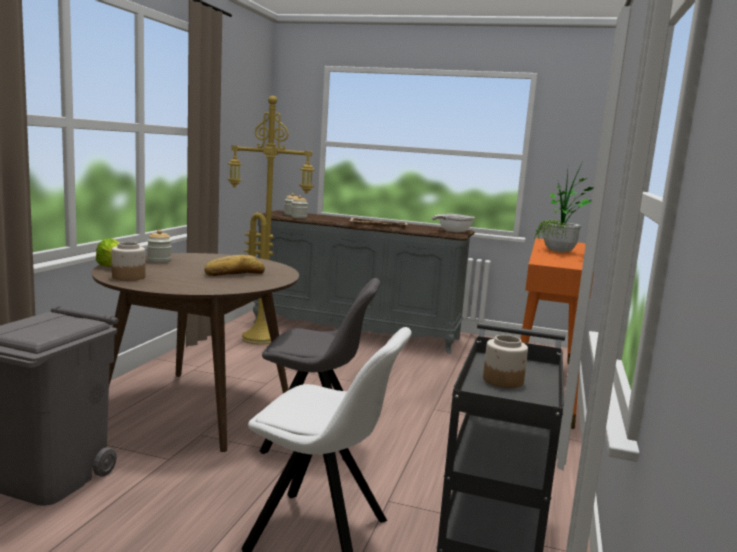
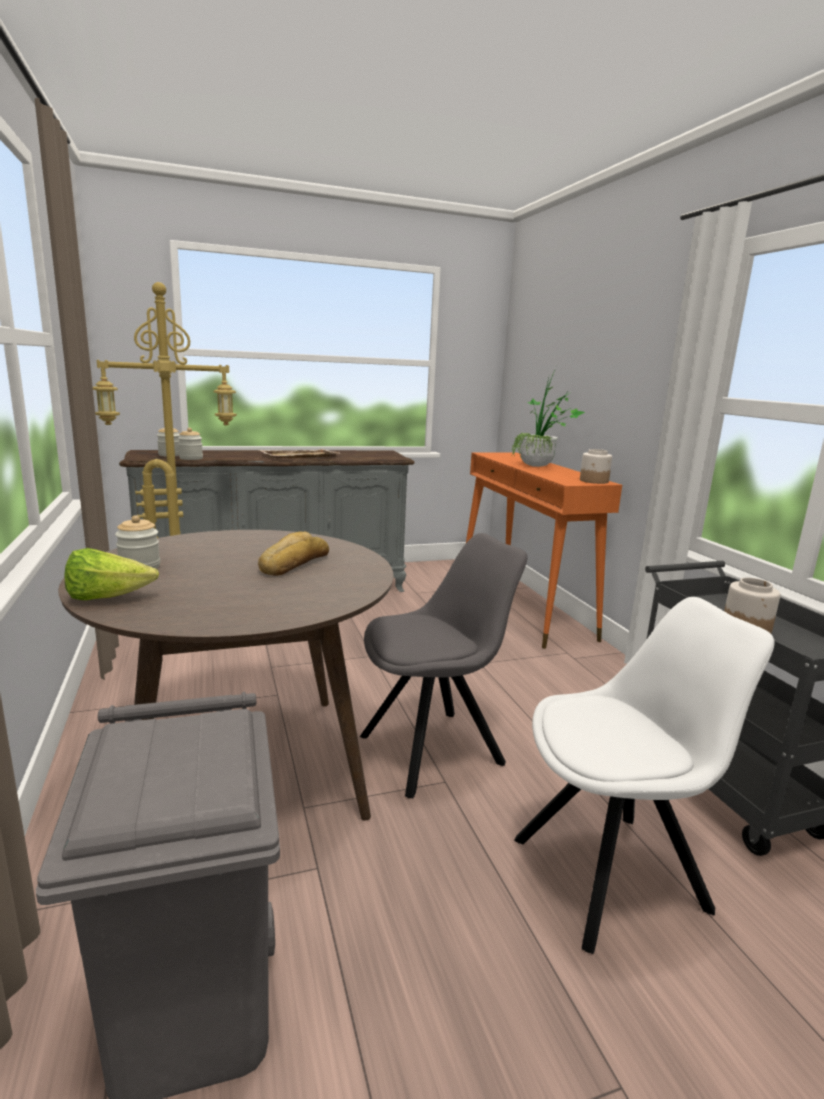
camera: 35 degrees left, 5 degrees up
jar [112,242,145,281] -> jar moved to [580,449,612,484]
frying pan [432,214,475,232] -> none

